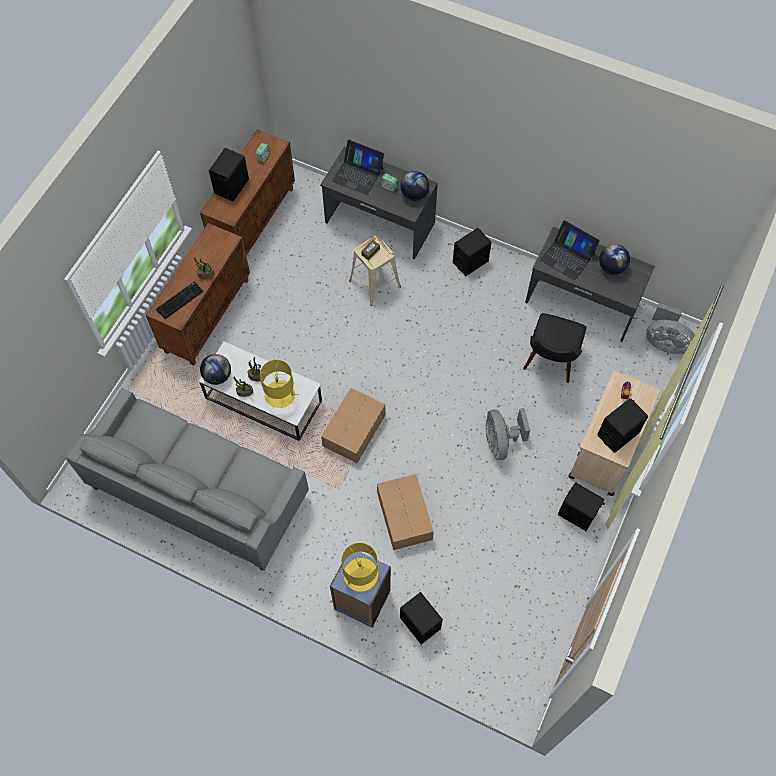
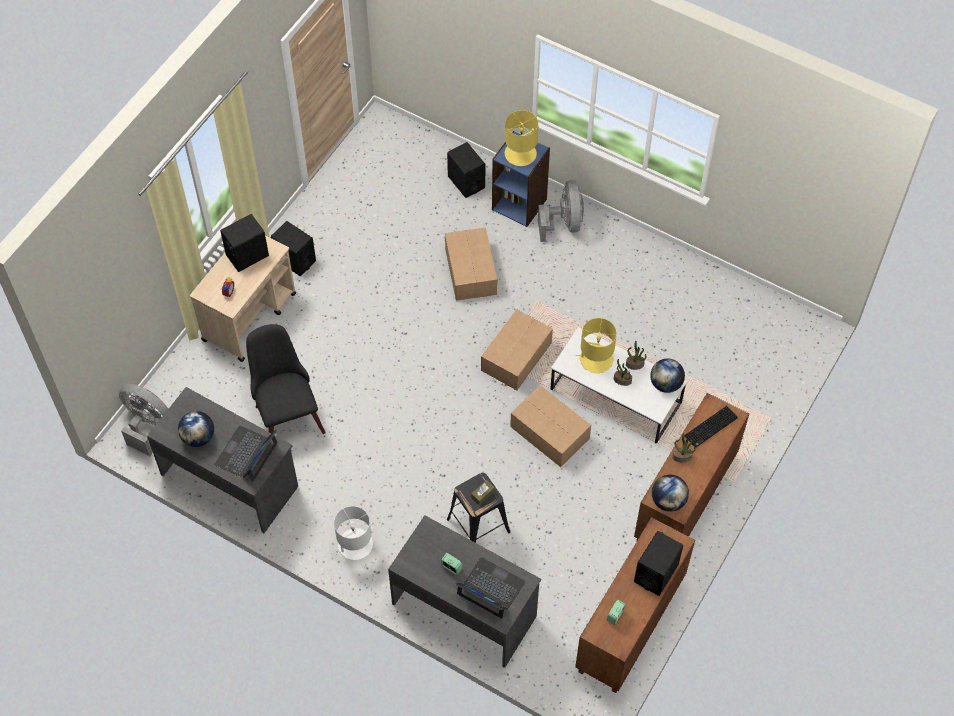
camera: 175 degrees left, 5 degrees down
grey sofa [66,388,309,571] -> none
beige stool [349,236,401,306] -> black stool [447,473,510,543]
globe [400,171,430,201] -> globe moved to [652,475,689,512]
black speaker [453,228,491,276] -> white table lamp [334,506,373,560]
grey fan [485,408,530,460] -> grey fan moved to [538,180,584,242]
black chair [523,313,586,383] -> black chair turned 45 degrees counterclockwise [246,324,325,434]
laptop [540,220,600,281] -> laptop turned 105 degrees counterclockwise [214,426,277,482]
none -> cardboard box [510,385,591,467]

